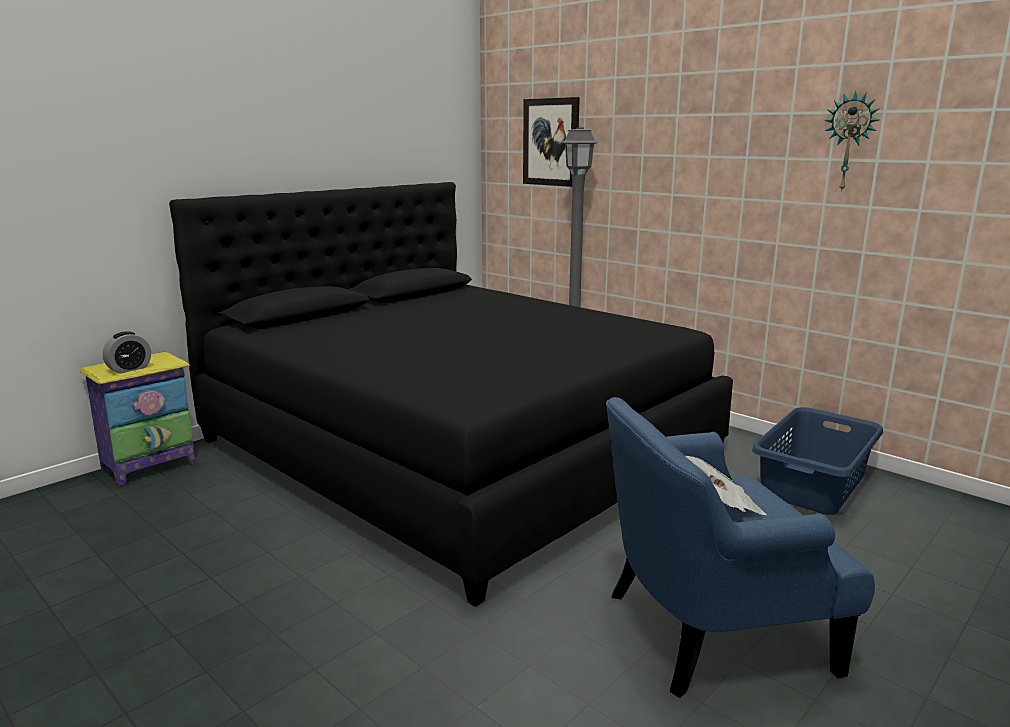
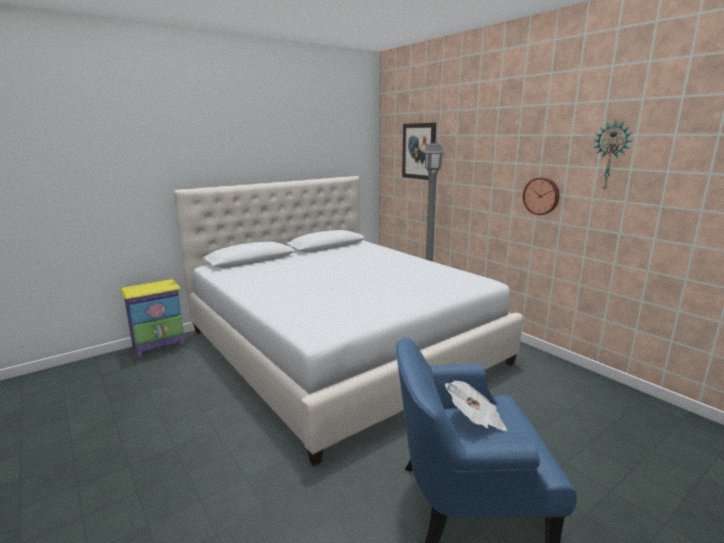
camera: 10 degrees right, 0 degrees up
alarm clock [103,331,151,374] -> none
black bed [169,182,733,607] -> white bed [174,176,523,466]
blue laundry basket [752,407,883,515] -> none
none -> wall clock [523,177,559,215]

